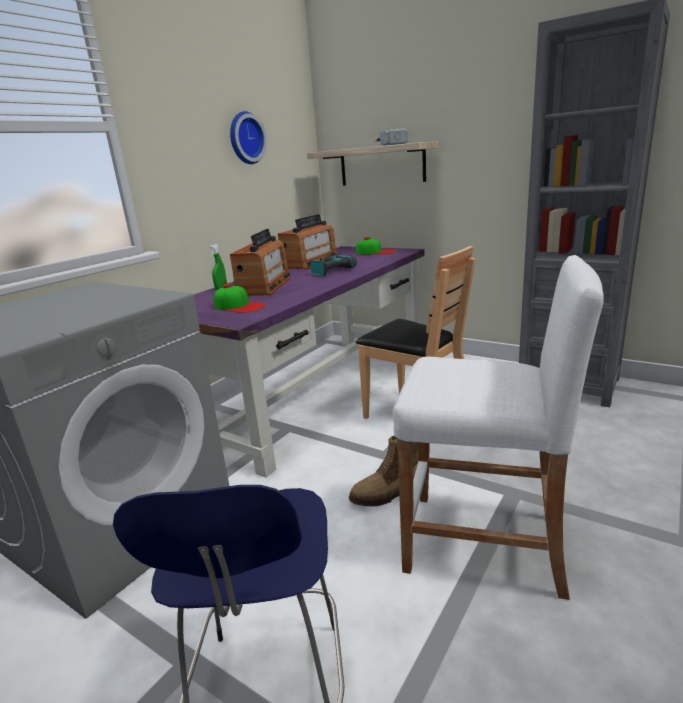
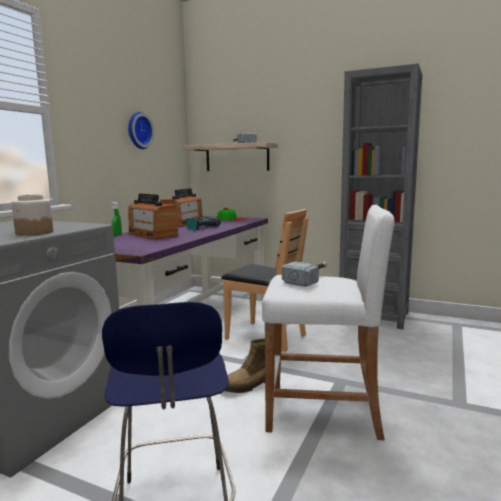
camera: 10 degrees left, 10 degrees down
cap [214,283,265,313] -> none
radio [230,229,291,296] -> radio turned 135 degrees clockwise [128,193,178,240]
none -> jar [11,195,53,236]
none -> hammer [282,261,327,287]

